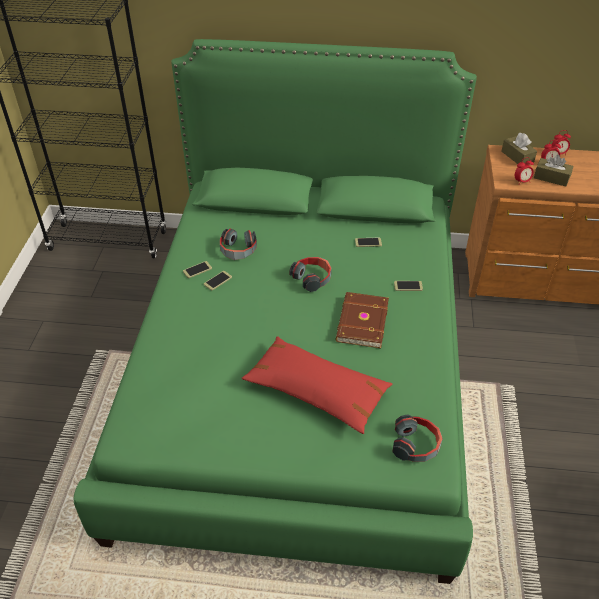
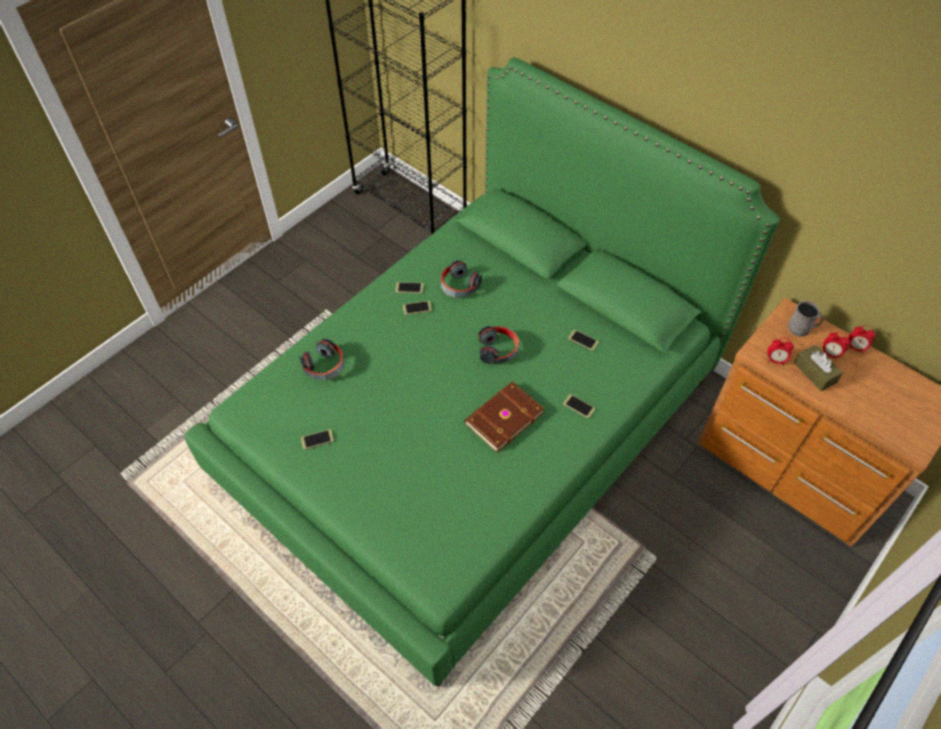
camera: 35 degrees right, 10 degrees up
red pillow [242,336,392,434] -> none
headphones [392,415,443,462] -> headphones moved to [299,339,344,380]
brown tissue box [501,133,537,164] -> grey mug [788,301,824,337]
none -> phone [301,429,334,450]

